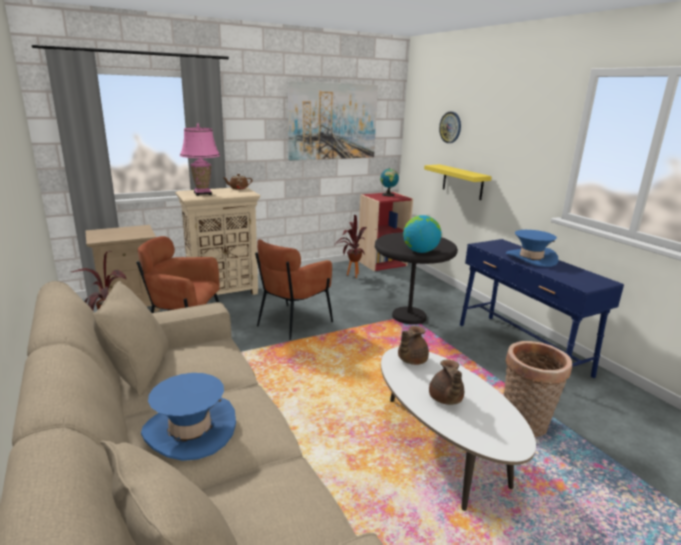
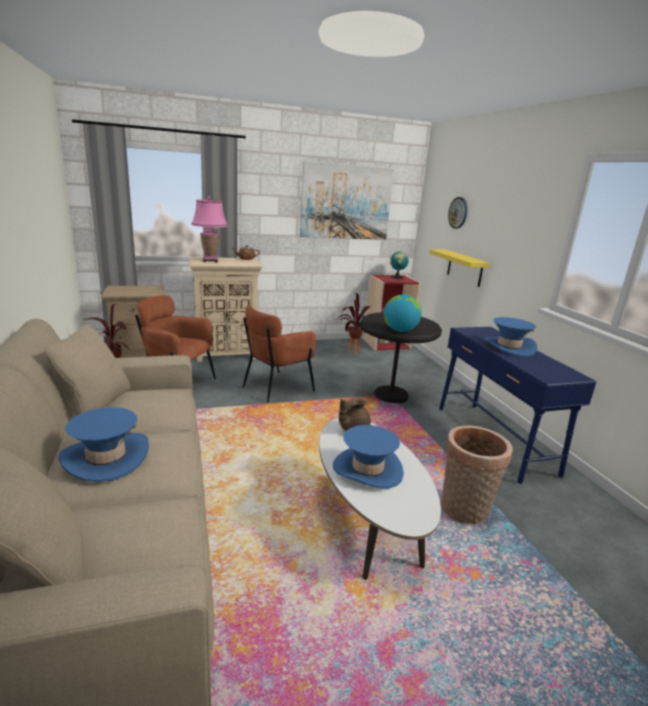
camera: 10 degrees right, 0 degrees up
brown teapot [429,360,464,405] -> blue hat [333,425,404,489]

